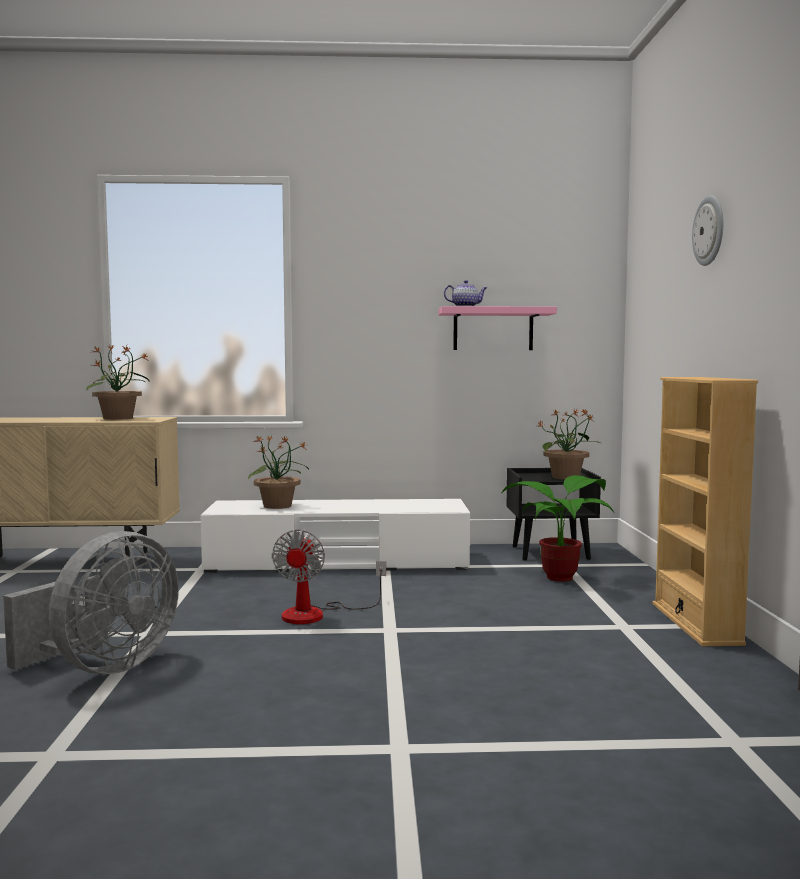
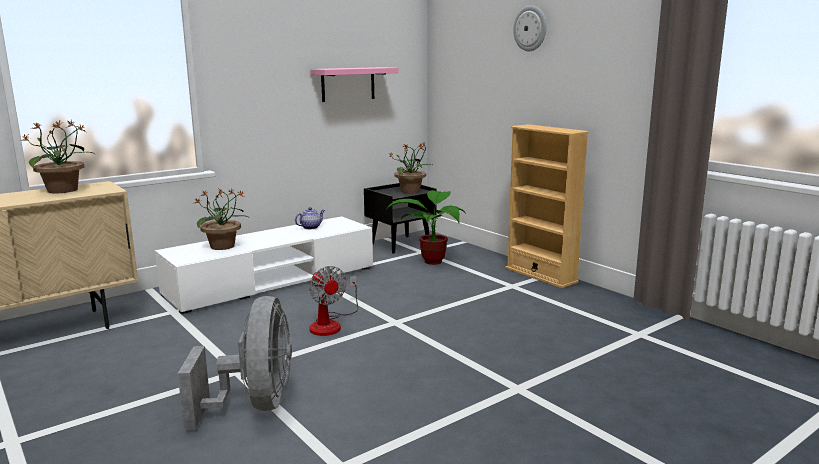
camera: 35 degrees left, 10 degrees up
teapot [444,280,487,306] -> teapot moved to [295,207,325,229]

